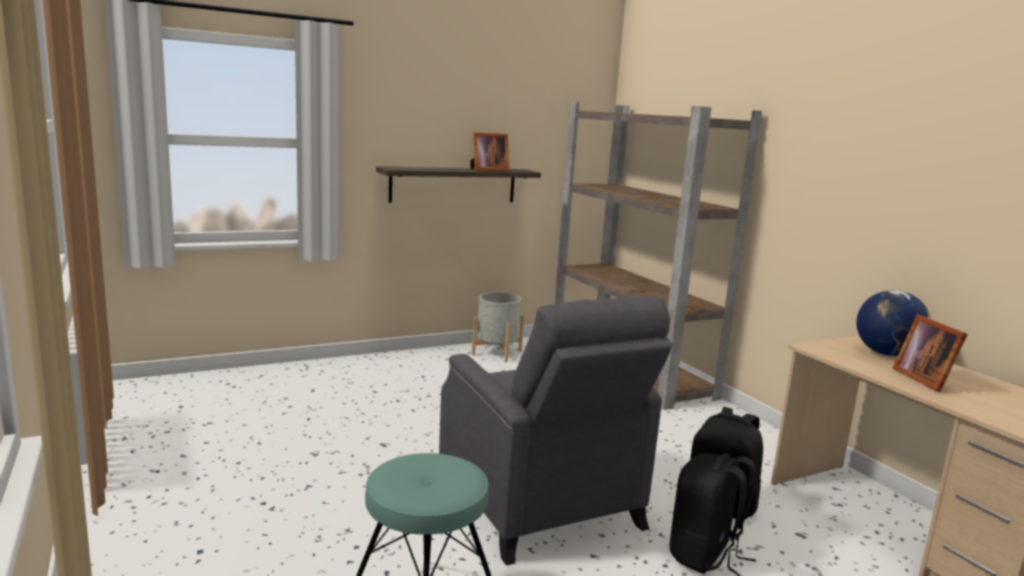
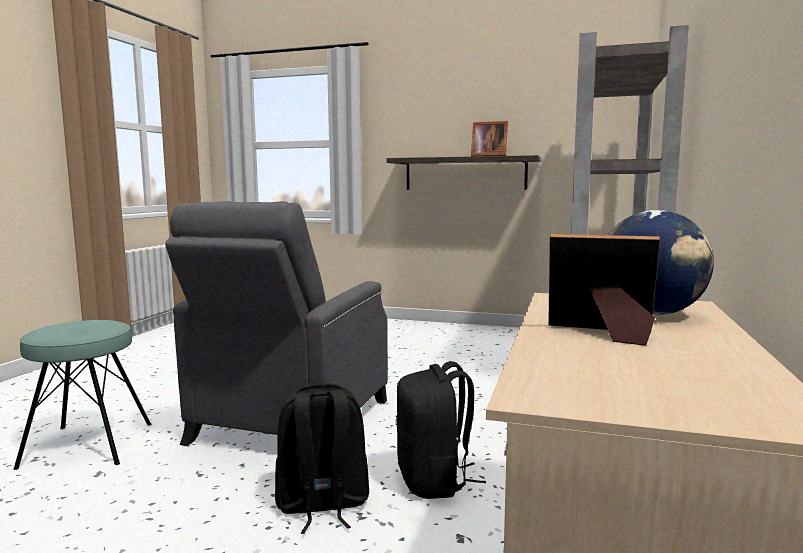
camera: 45 degrees right, 5 degrees down
grey planter [472,292,524,362] -> none
picture frame [893,314,968,392] -> picture frame turned 75 degrees clockwise [548,234,660,346]

